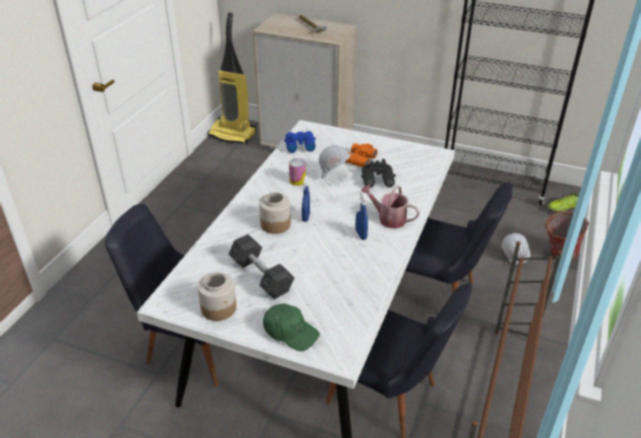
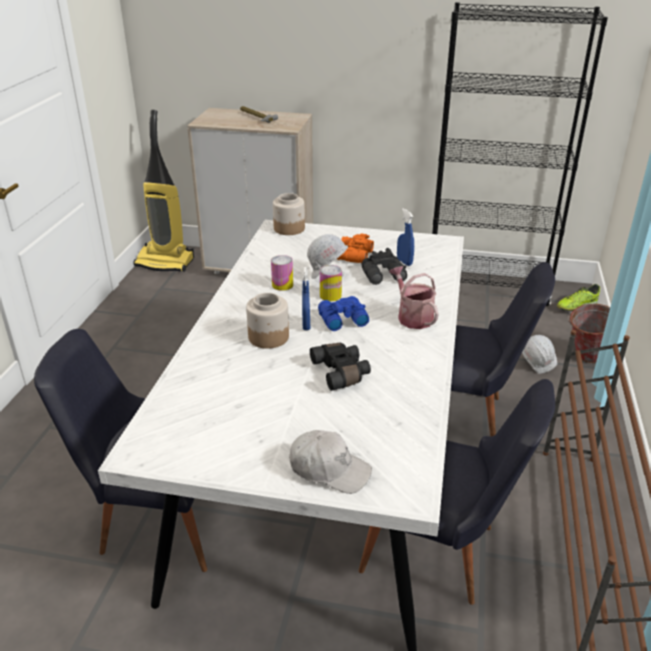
camera: 10 degrees left, 5 degrees down
jar [197,272,236,321] -> jar moved to [273,193,305,235]
grey dumbbell [229,234,294,299] -> none
green cap [263,303,320,351] -> white cap [289,430,372,494]
blue binoculars [284,131,316,153] -> blue binoculars moved to [318,296,369,331]
blue spray bottle [355,190,368,240] -> blue spray bottle moved to [397,208,414,266]
watering can [361,184,420,229] -> watering can turned 45 degrees clockwise [389,266,438,329]
none -> black binoculars [310,343,371,391]
none -> can [320,265,342,301]

